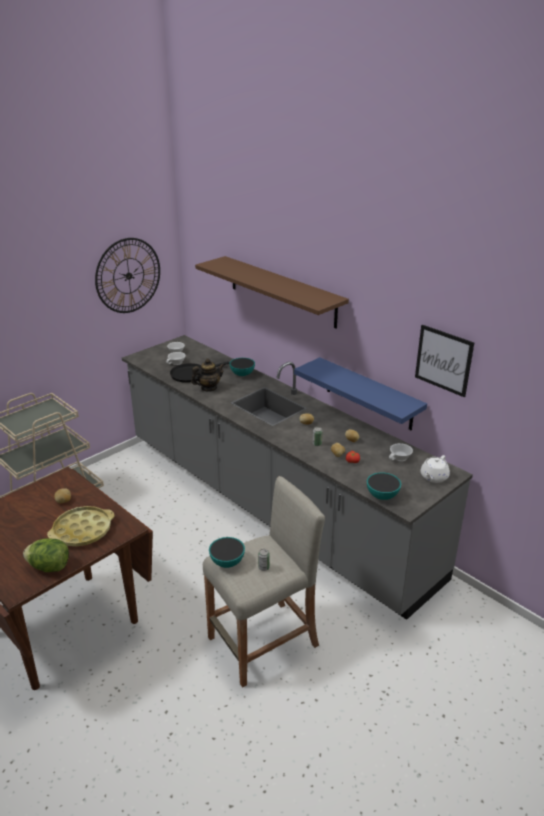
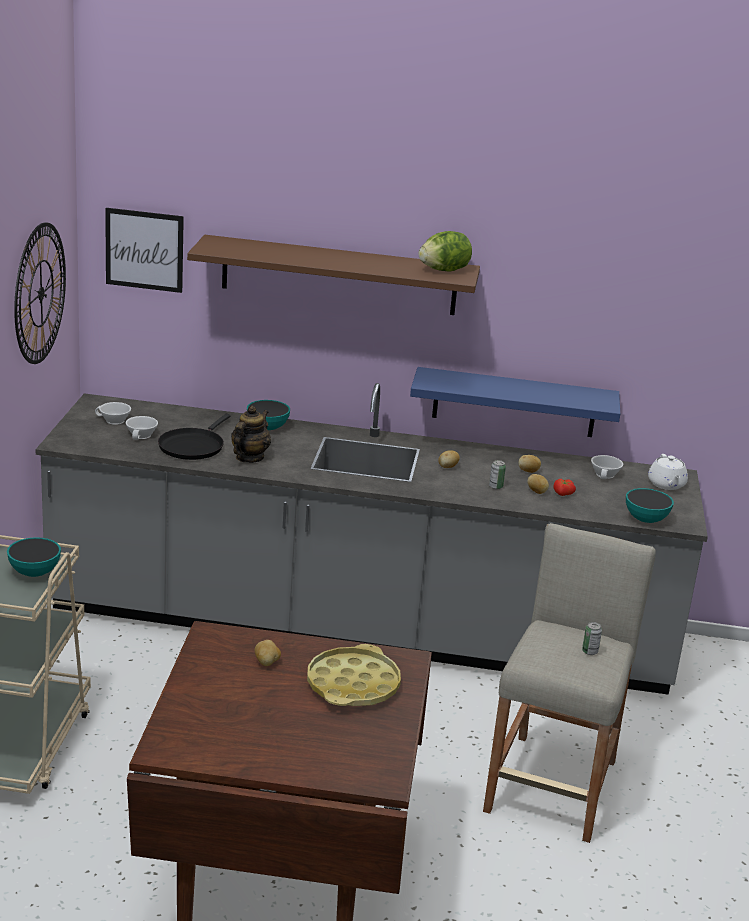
camera: 40 degrees left, 5 degrees down
lettuce [23,538,69,572] -> lettuce moved to [418,231,472,272]
bowl [209,537,245,568] -> bowl moved to [7,537,61,577]
picture [415,325,474,397] -> picture moved to [105,208,184,293]

